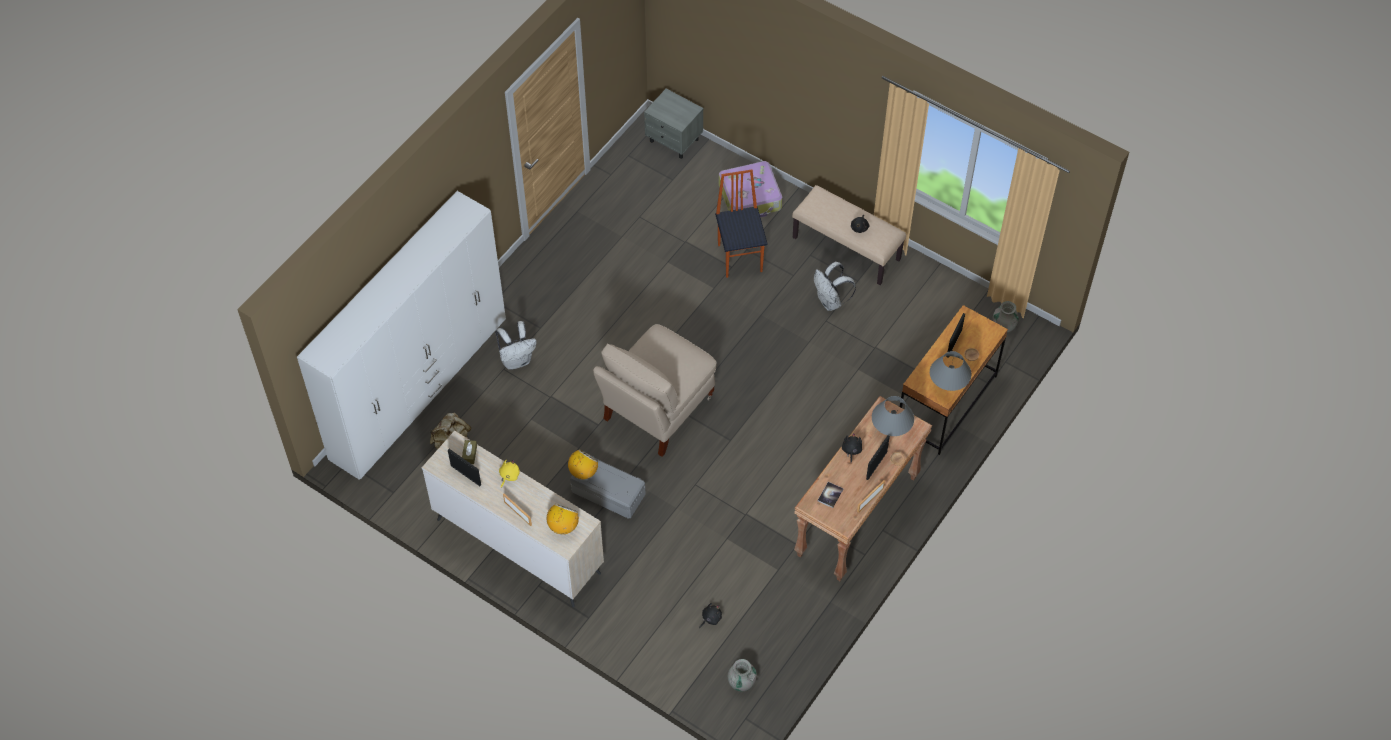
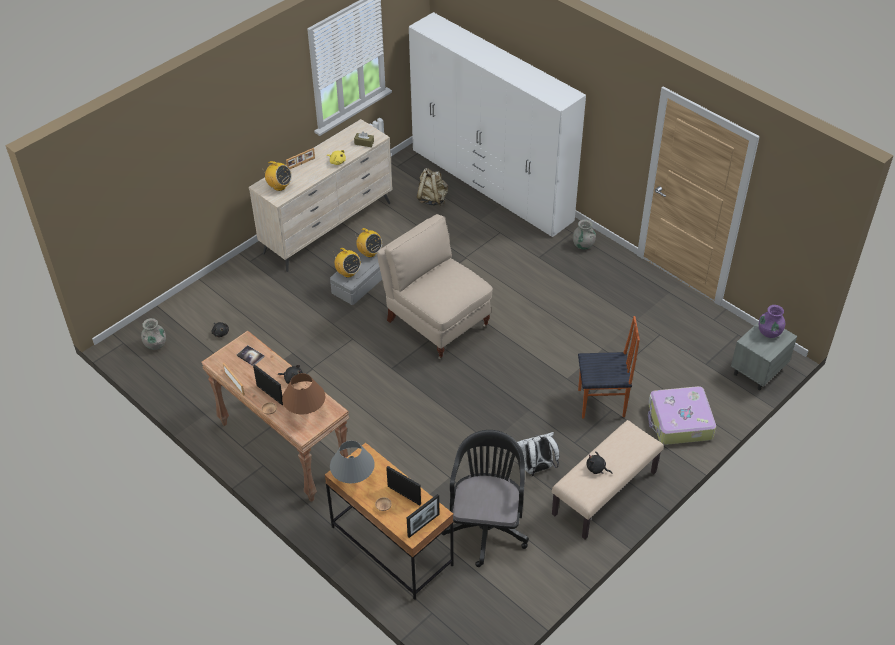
camera: 100 degrees right, 10 degrees down
picture frame [448,449,481,486] -> picture frame moved to [407,494,440,538]
white backpack [495,321,536,370] -> none
grey table lamp [872,396,914,436] -> brown table lamp [282,373,325,414]
grey vase [993,301,1019,332] -> grey vase moved to [573,220,596,250]
none -> radio [334,248,361,278]
none -> black office chair [442,430,529,567]
none -> purple vase [759,305,785,338]

